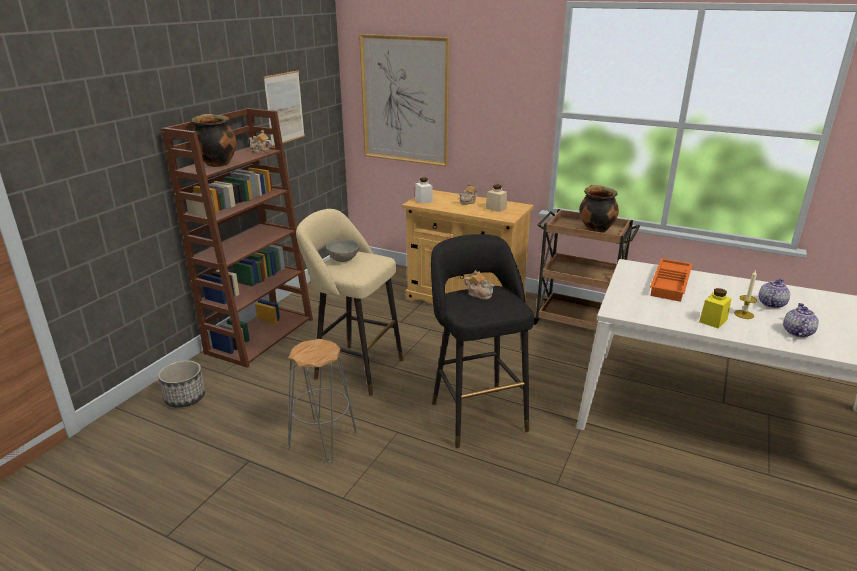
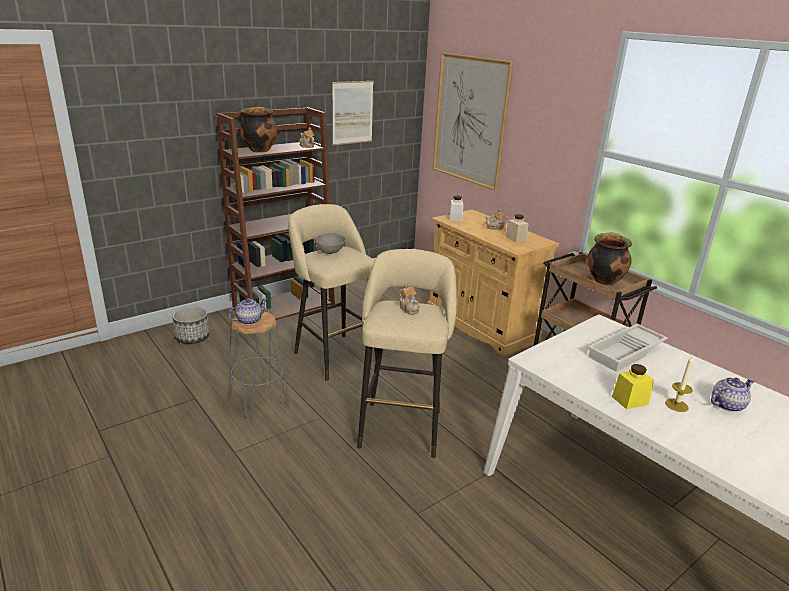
camera: 25 degrees right, 0 degrees up
black stool [431,234,534,448] -> beige stool [357,249,457,458]
orange tray [650,258,692,302] -> white tray [588,324,668,372]
teapot [783,303,819,337] -> teapot moved to [229,298,267,325]

